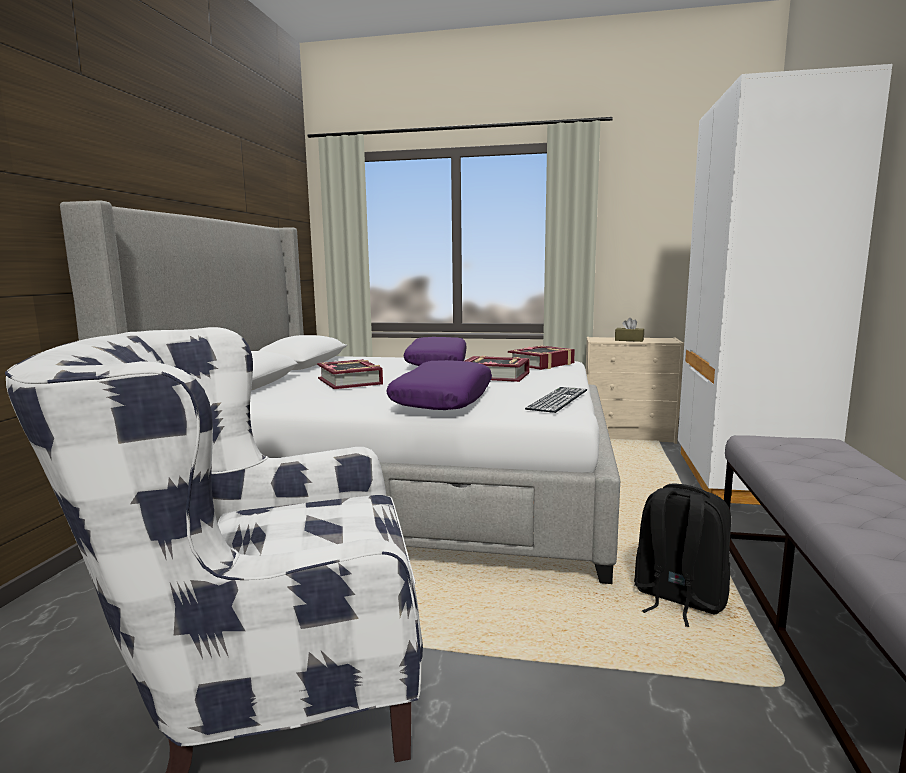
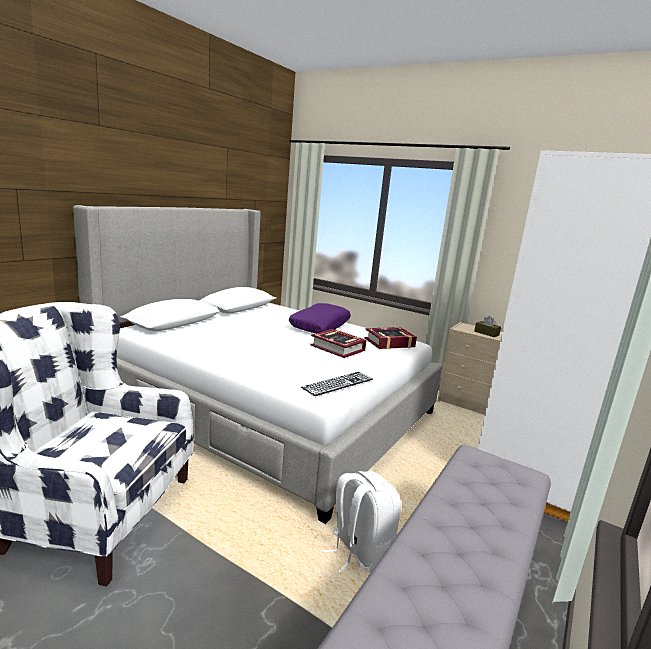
camera: 20 degrees right, 5 degrees up
book [317,359,383,389] -> none
purple pillow [386,360,492,410] -> none
black backpack [634,484,731,627] -> white backpack [322,471,401,574]

